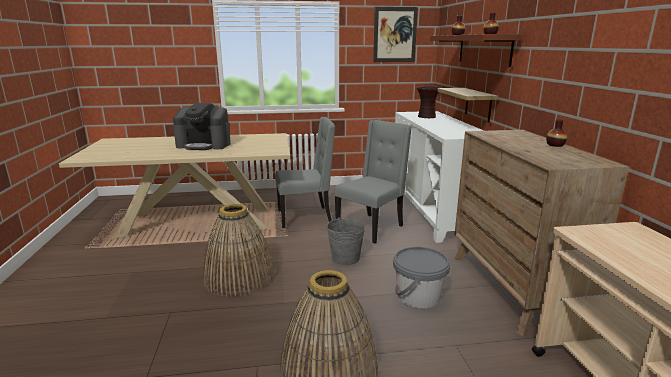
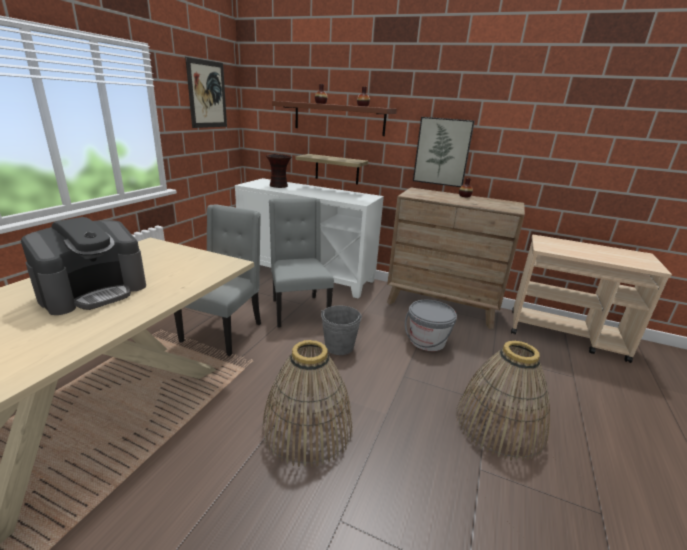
camera: 60 degrees left, 5 degrees up
none -> picture [413,117,475,187]

